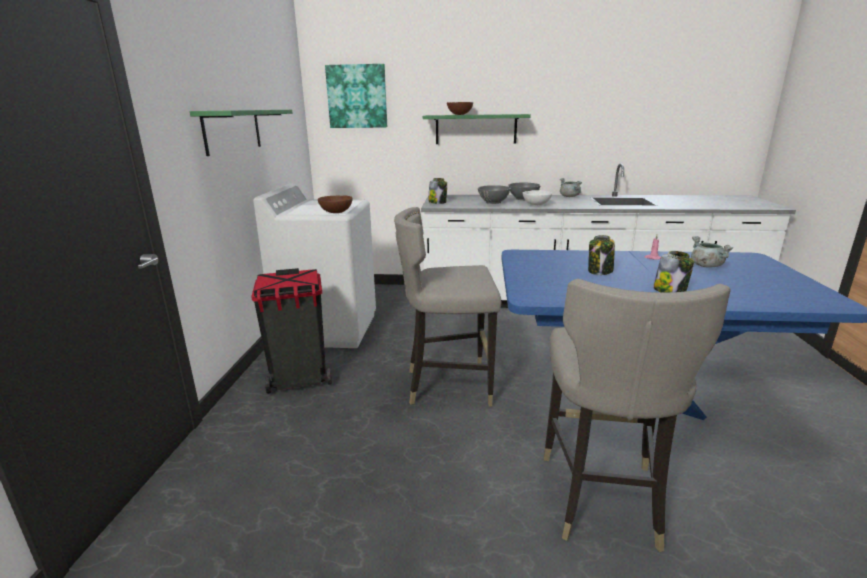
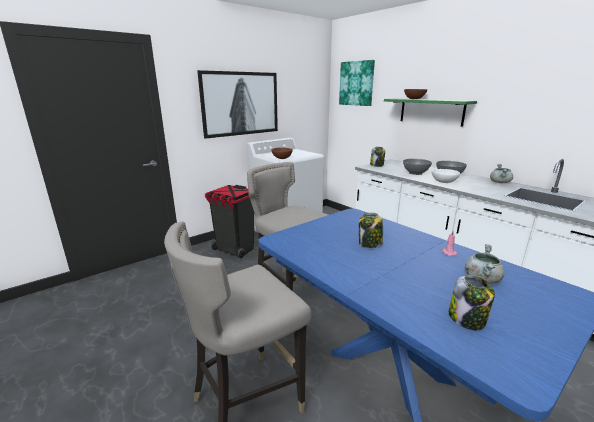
camera: 45 degrees right, 0 degrees up
green shelf [190,110,292,156] -> picture [197,70,278,139]
jar [653,251,694,293] -> jar moved to [449,275,495,330]

